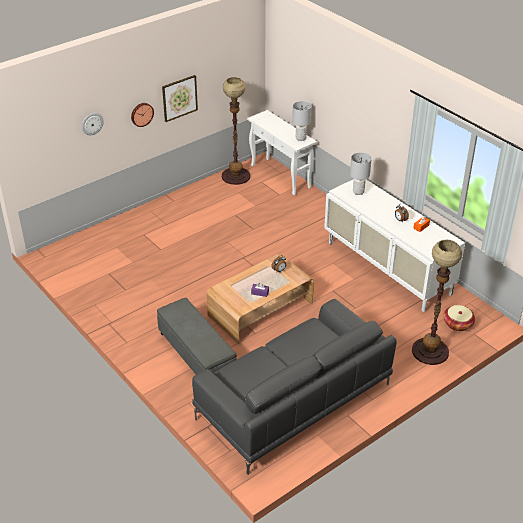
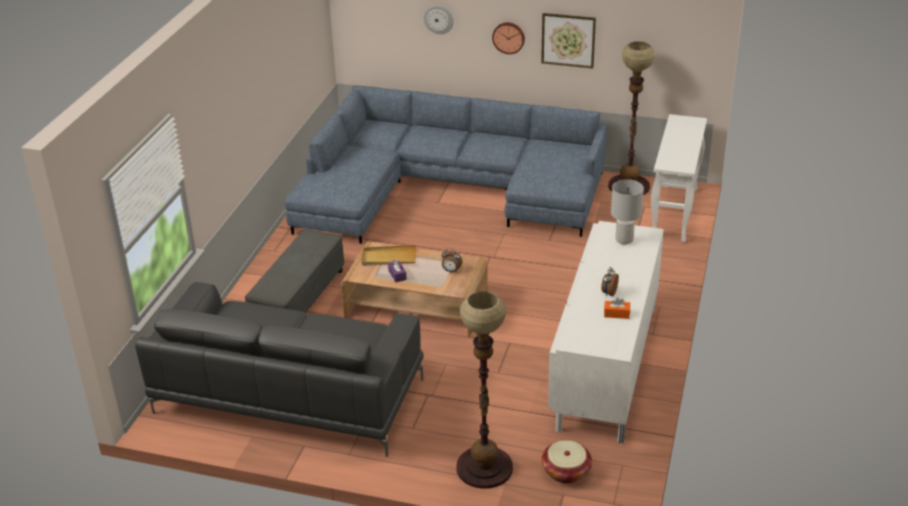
camera: 55 degrees right, 5 degrees down
grey table lamp [292,101,311,141] -> none
none -> blue sofa [285,86,607,244]
none -> beige tray [362,245,416,266]

